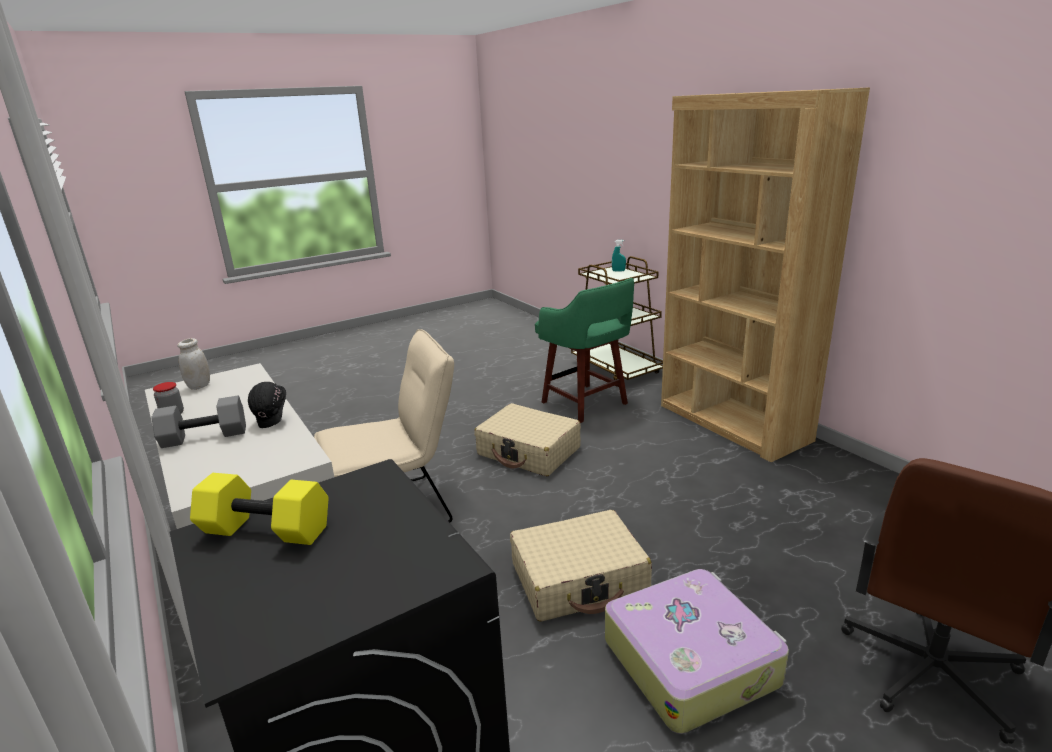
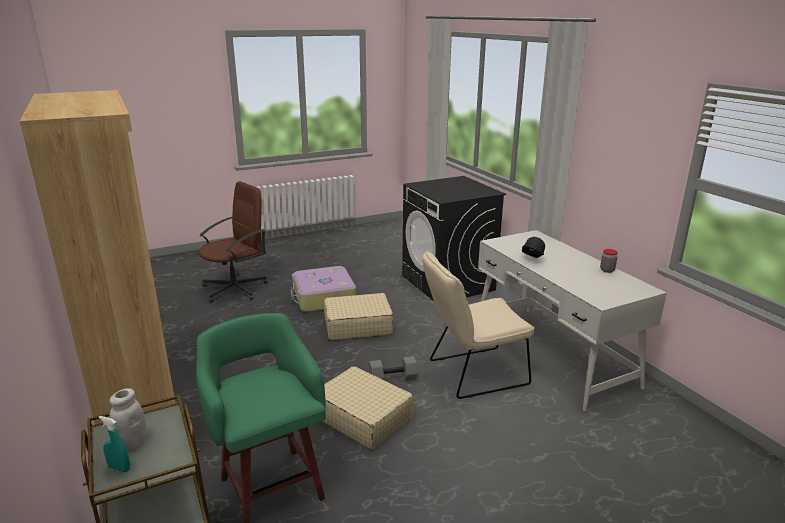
camera: 175 degrees left, 0 degrees up
grey dumbbell [151,395,246,448] -> grey dumbbell moved to [369,356,418,381]
white jar [177,338,210,390] -> white jar moved to [109,388,146,450]
yellow dumbbell [190,473,329,545] -> none

